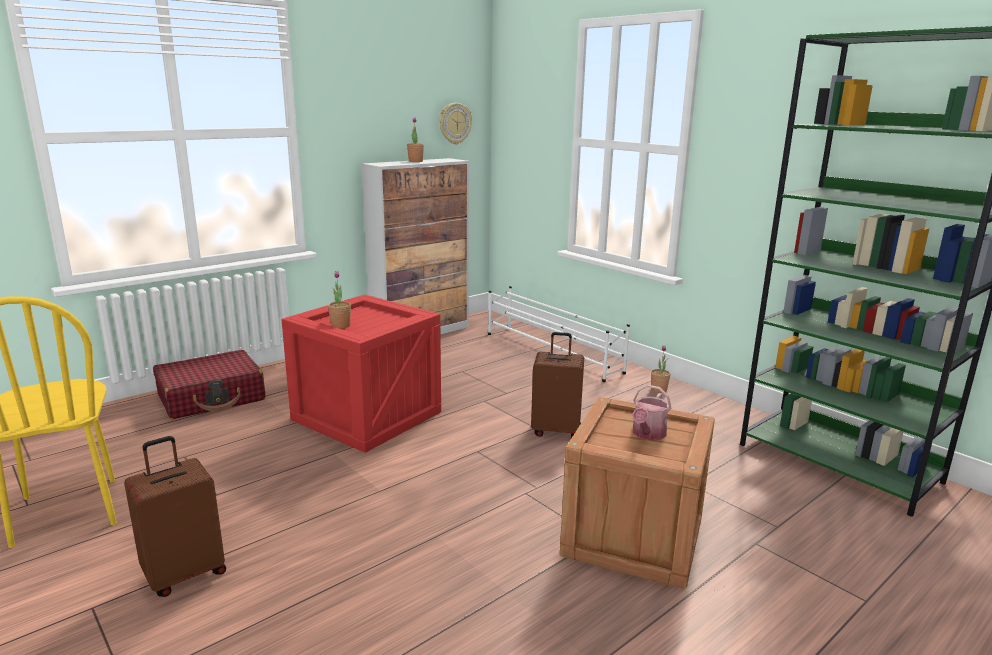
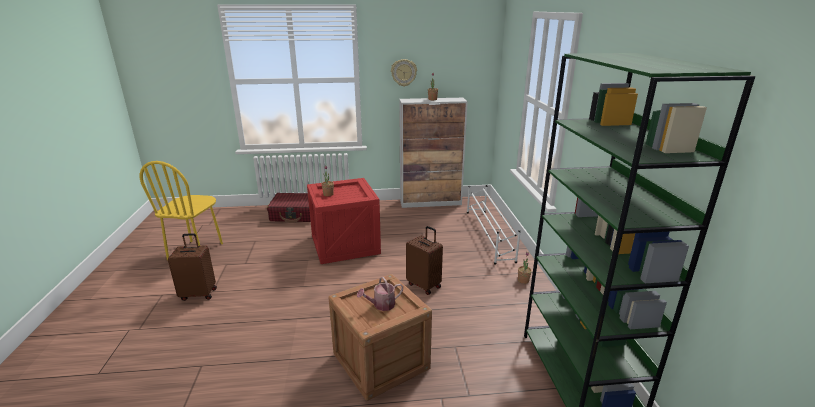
camera: 35 degrees right, 5 degrees up
wall clock [439,103,472,145] -> wall clock moved to [391,59,417,87]

